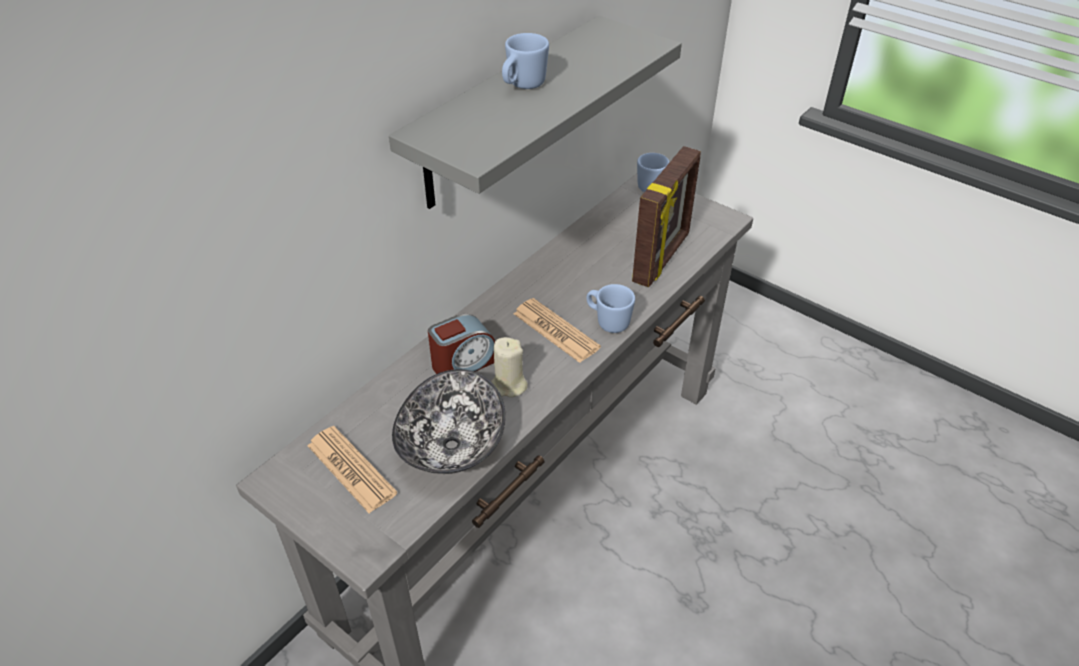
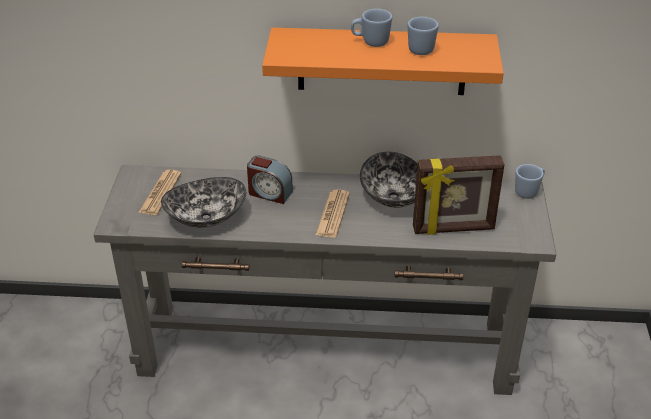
camera: 55 degrees right, 5 degrees down
grey shelf [389,16,682,209] -> orange shelf [262,27,504,95]
beige candle [491,337,528,397] -> none
blue mug [587,284,635,333] -> blue mug moved to [408,17,439,55]
none -> bowl [360,152,418,208]

